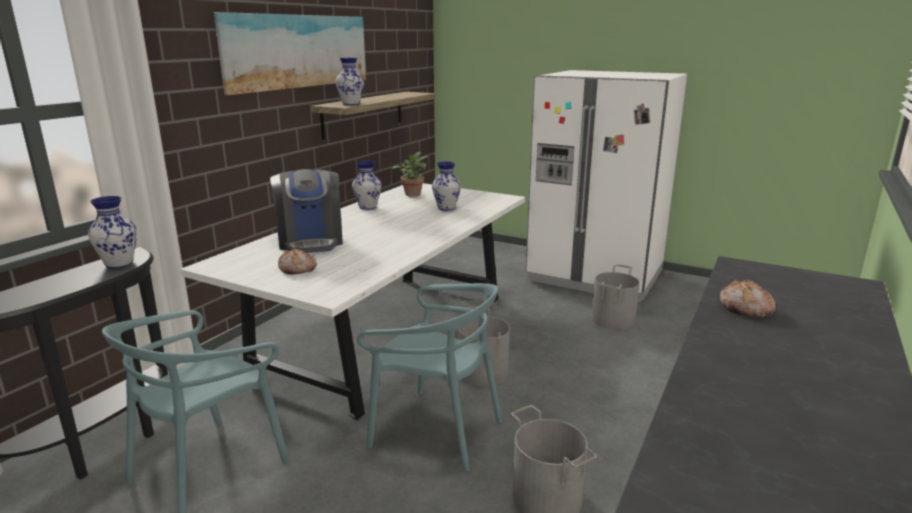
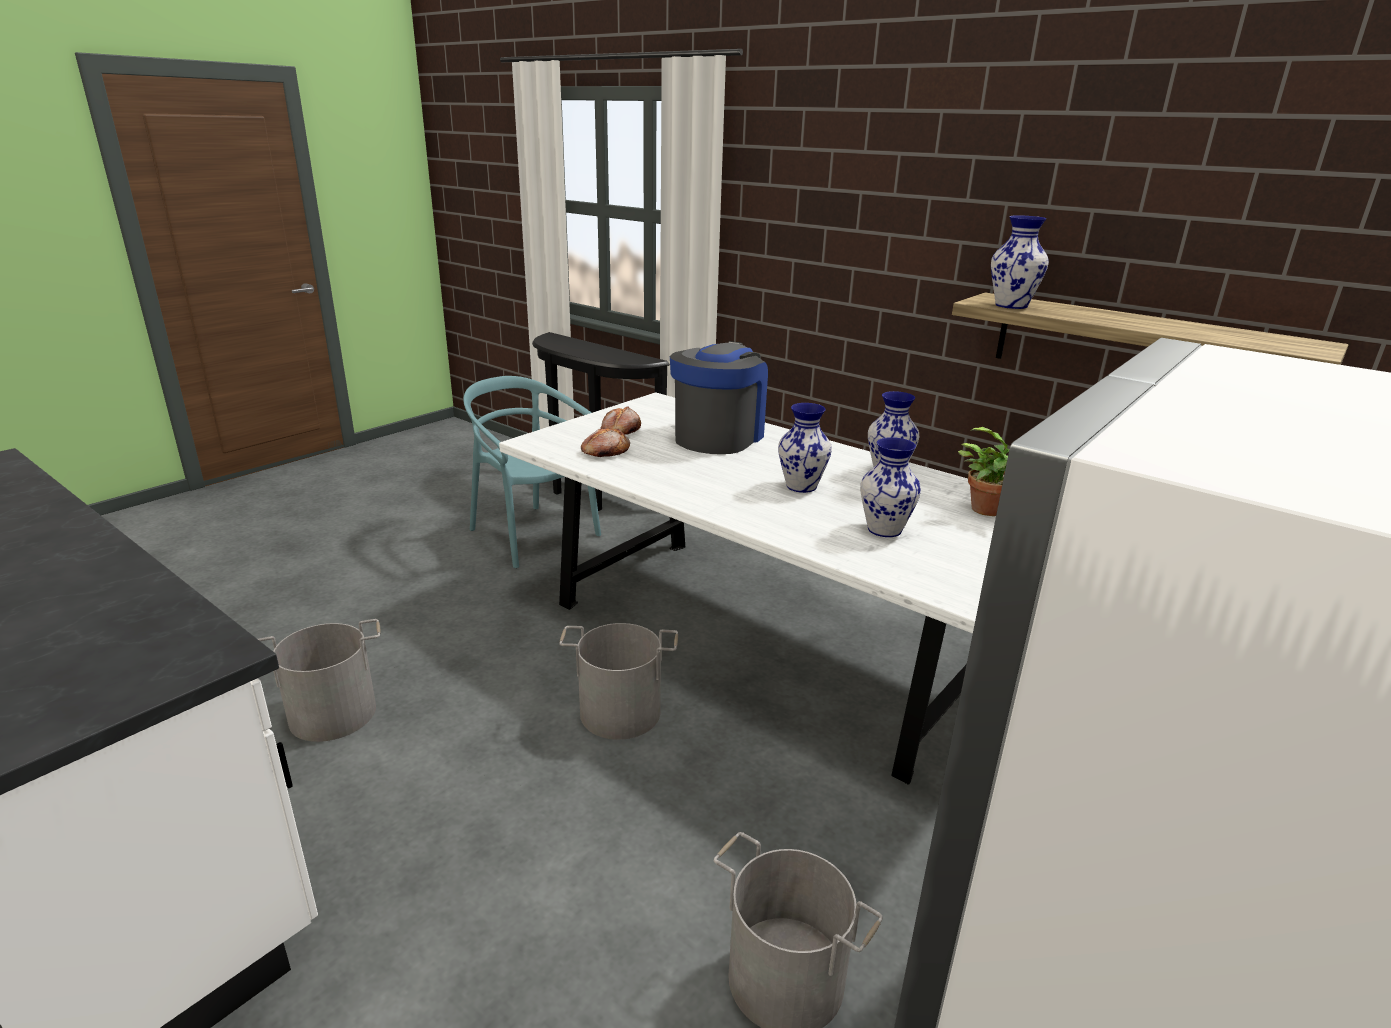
camera: 100 degrees right, 5 degrees up
vase [88,196,137,268] -> vase moved to [778,403,832,493]
picture [214,12,366,95] -> none
coffee machine [270,169,343,253] -> coffee machine turned 120 degrees clockwise [670,341,768,454]
turquoise chair [357,283,502,471] -> none
bread [720,280,776,317] -> bread moved to [581,428,630,457]

